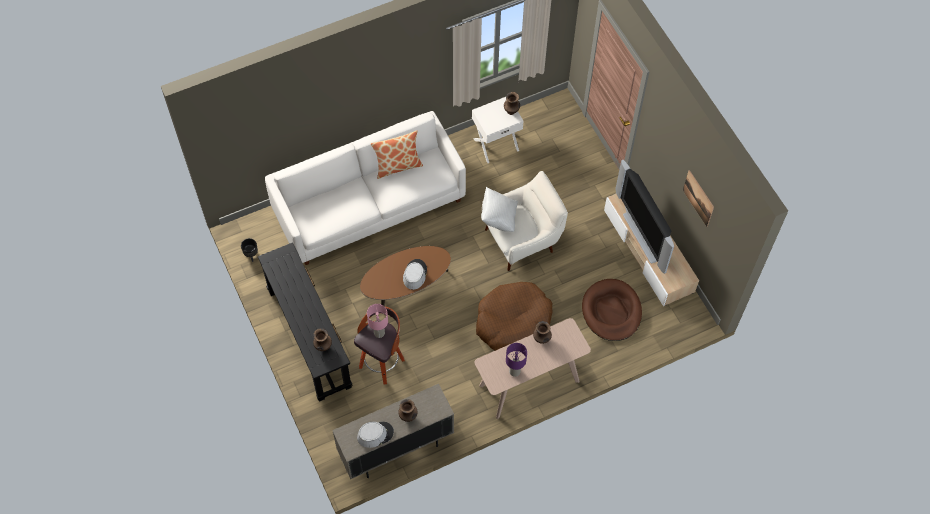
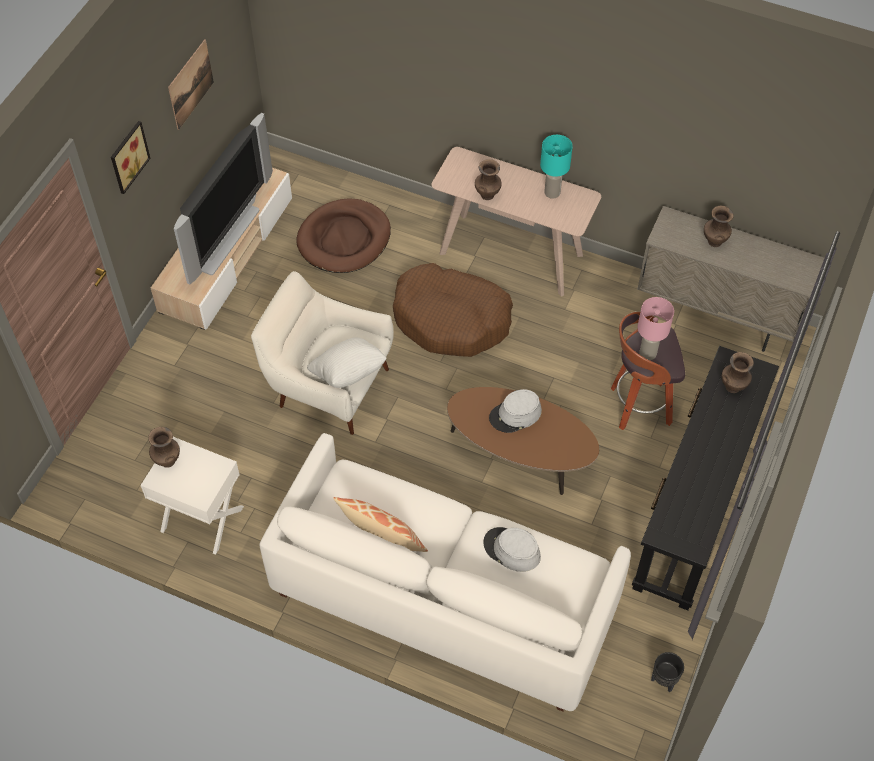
camera: 130 degrees left, 5 degrees down
grey hat [357,422,394,448] -> grey hat moved to [483,527,541,572]
purple table lamp [506,343,527,377] -> turquoise table lamp [540,135,573,199]
none -> picture [111,121,151,194]

